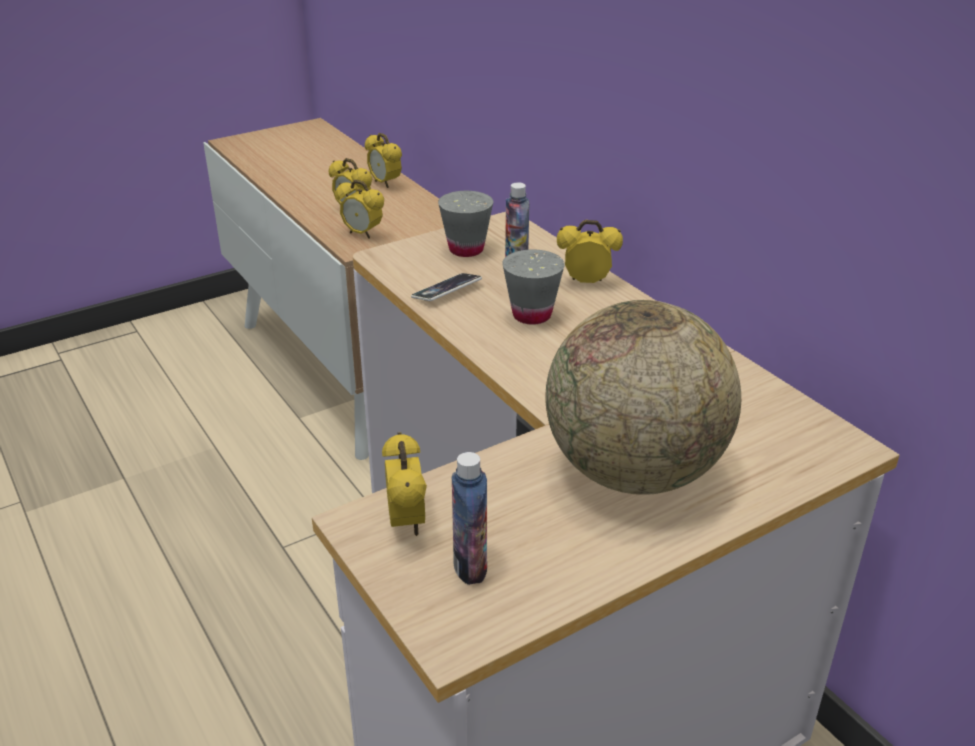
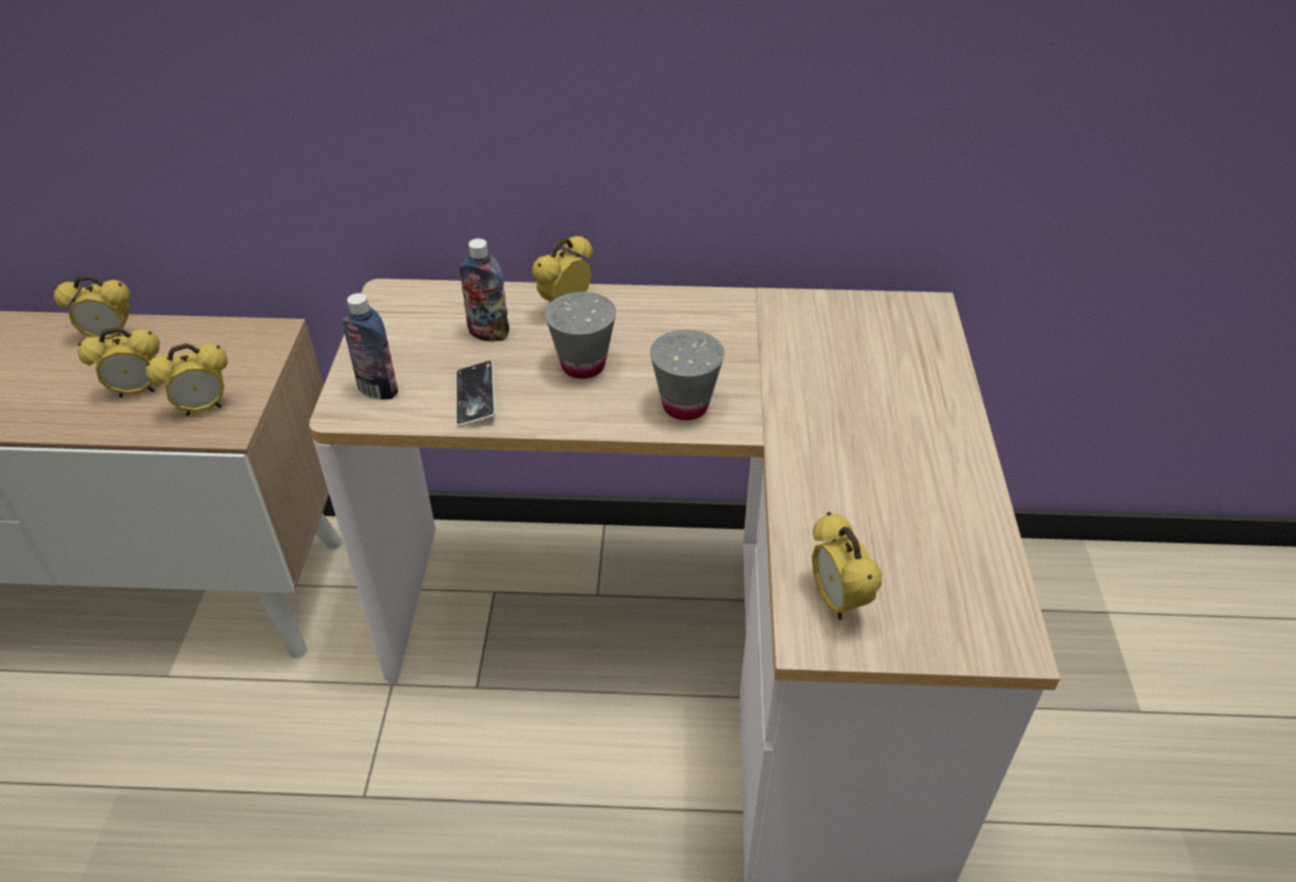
camera: 55 degrees left, 10 degrees up
alarm clock [382,432,427,536] -> alarm clock turned 135 degrees counterclockwise [812,512,882,620]
grey cup [438,191,493,257] -> grey cup moved to [650,330,724,420]
bottle [452,452,487,585] -> bottle moved to [342,293,398,400]
globe [545,300,741,495] -> none

